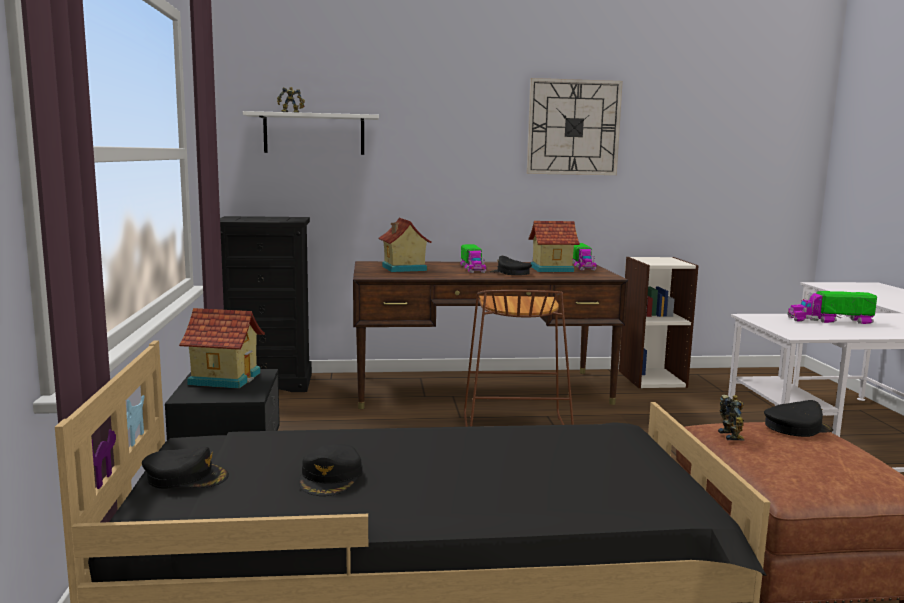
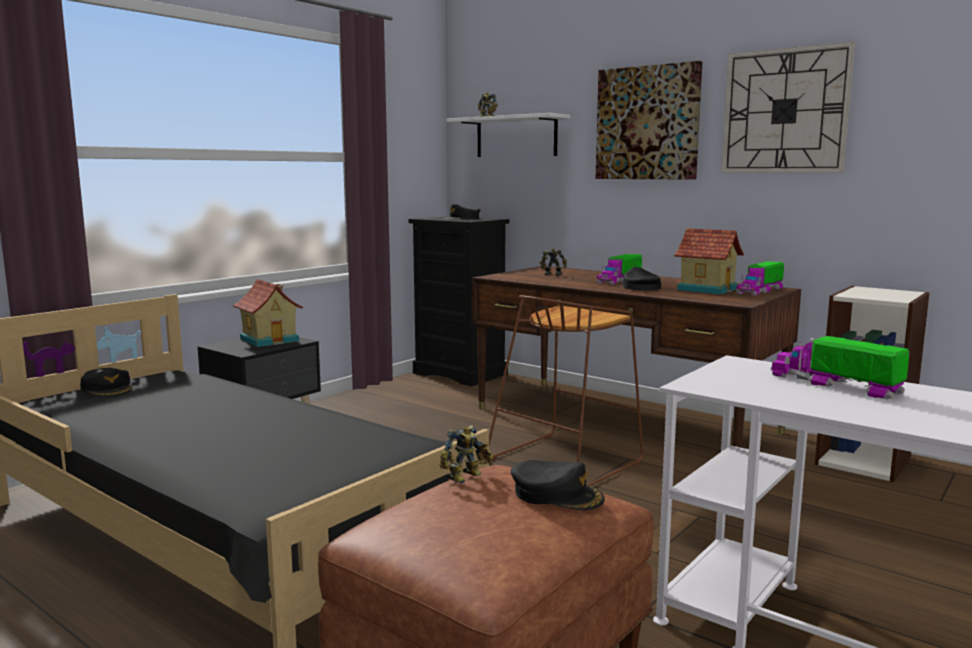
camera: 45 degrees right, 0 degrees up
black cap [299,444,363,496] -> black cap moved to [443,204,480,220]
toy house [378,218,432,272] -> toy robot [539,249,567,276]
none -> picture [596,61,702,180]

